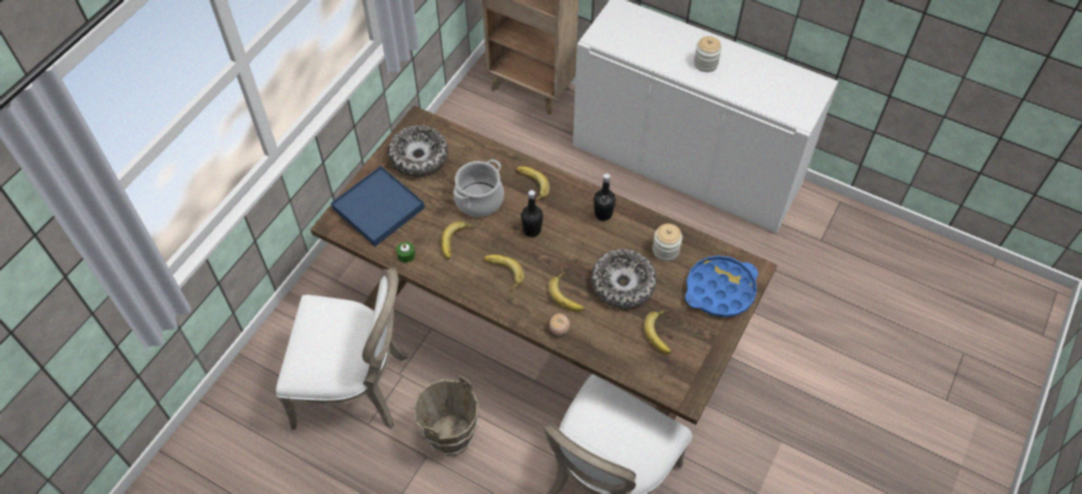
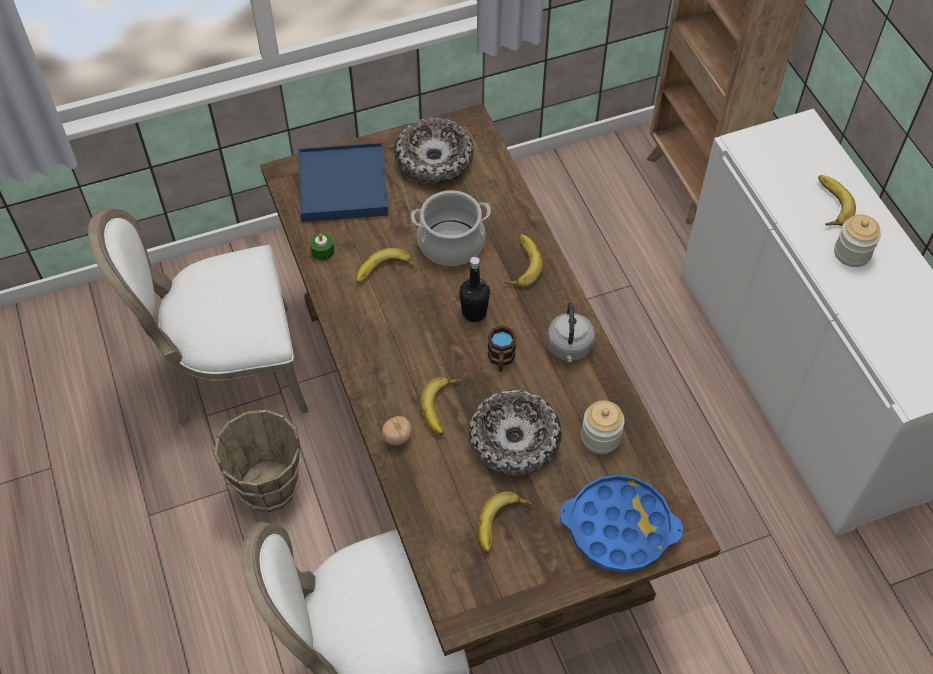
camera: 40 degrees right, 0 degrees up
white chair [276,267,408,430] -> white chair turned 120 degrees clockwise [88,208,308,426]
banana [484,255,525,291] -> banana moved to [818,175,856,226]
black bottle [594,174,616,221] -> grey kettle [547,302,595,362]
none -> brown mug [487,325,517,372]

